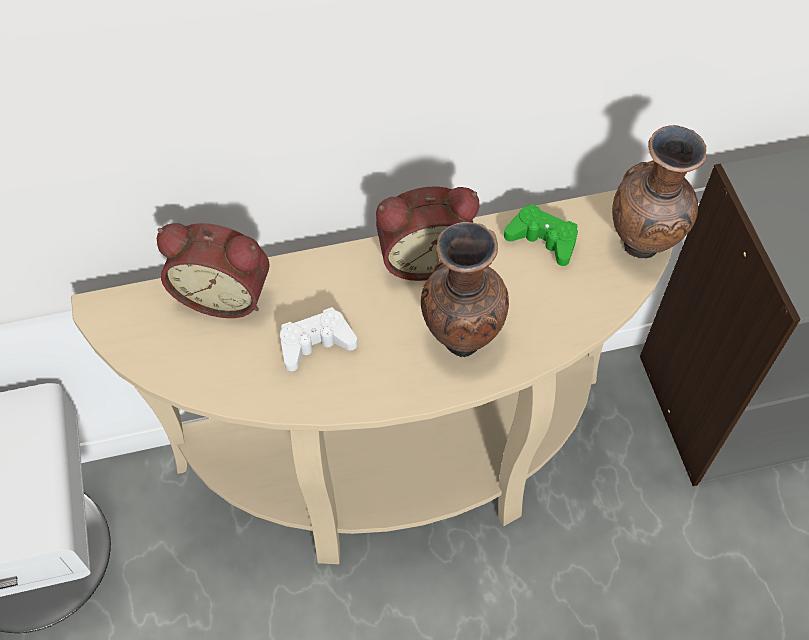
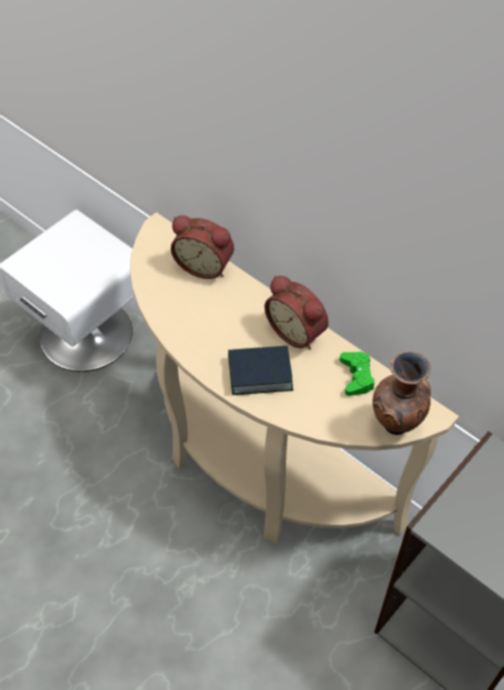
camera: 55 degrees right, 5 degrees down
alarm clock [157,223,270,318] -> alarm clock turned 45 degrees counterclockwise [171,215,234,279]
white game controller [280,307,357,371] -> none
brown vase [421,222,509,357] -> book [228,346,293,395]

